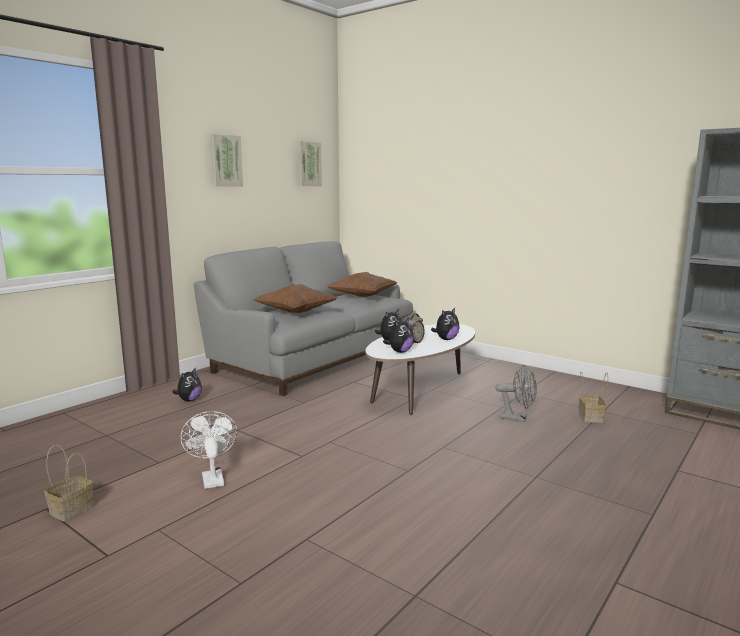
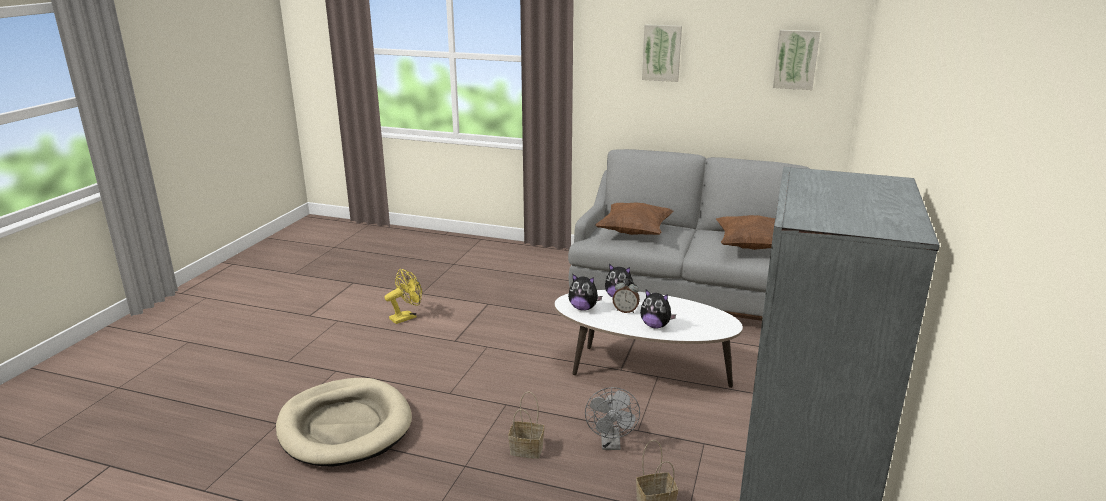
camera: 70 degrees right, 10 degrees up
basket [44,445,94,521] -> basket moved to [508,392,544,459]
plush toy [172,367,202,402] -> none
white fan [180,411,237,489] -> yellow fan [384,269,422,324]
none -> beige dog bed [276,378,412,467]

